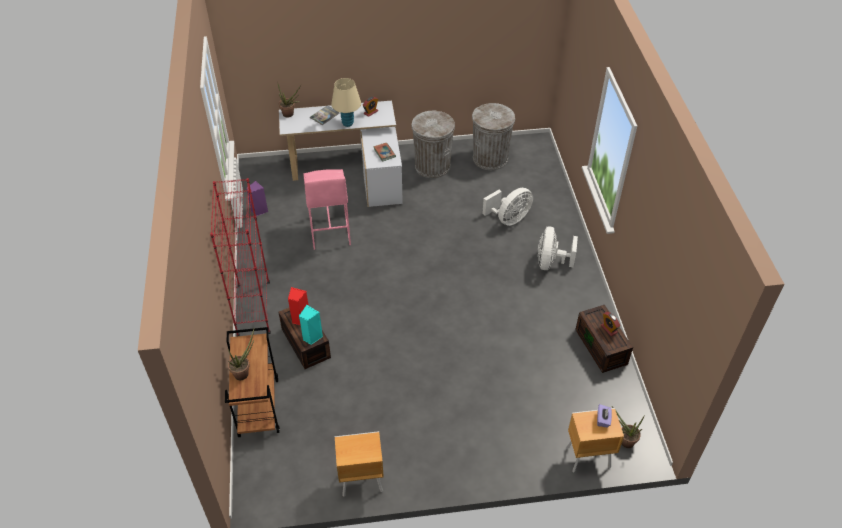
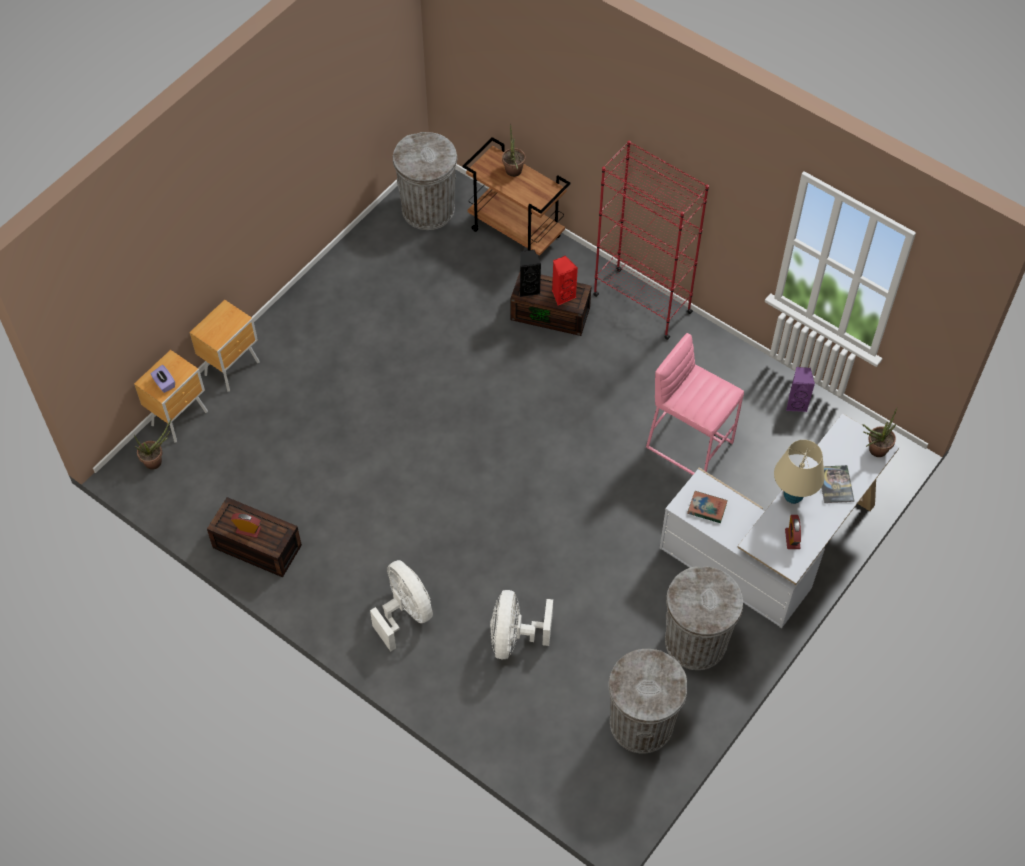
camera: 135 degrees right, 10 degrees up
turquoise speaker [299,305,323,345] -> black speaker [520,250,541,297]
brown nightstand [335,431,384,496] -> brown nightstand moved to [189,300,260,392]
none -> grey trash can [393,132,457,230]

